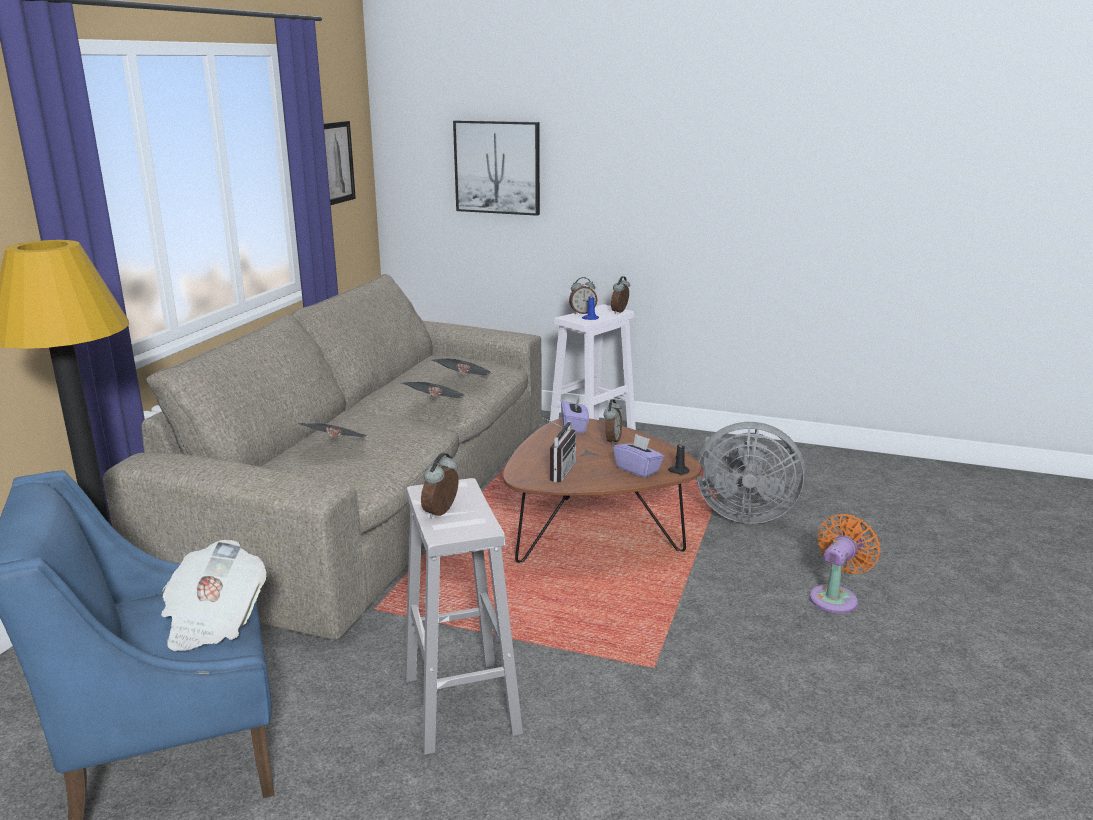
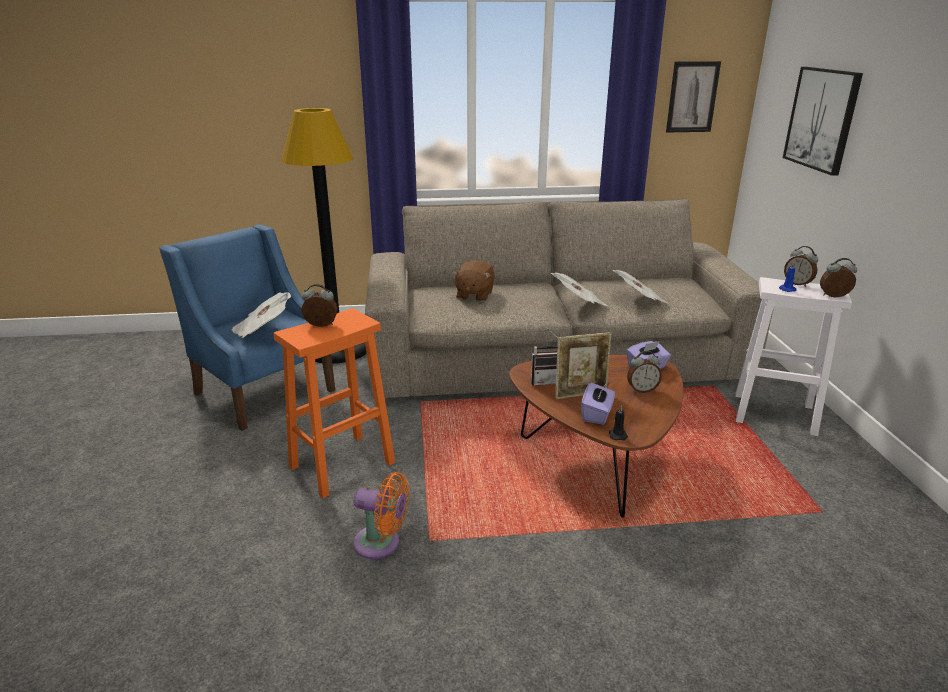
camera: 65 degrees right, 5 degrees up
newspaper [293,423,368,437] -> brown plush toy [452,260,495,302]
white stool [405,478,523,755] -> orange stool [274,308,395,498]
grey fan [696,422,806,524] -> none
orange fan [809,514,881,613] -> orange fan moved to [353,472,409,559]
none -> picture frame [555,332,611,399]

